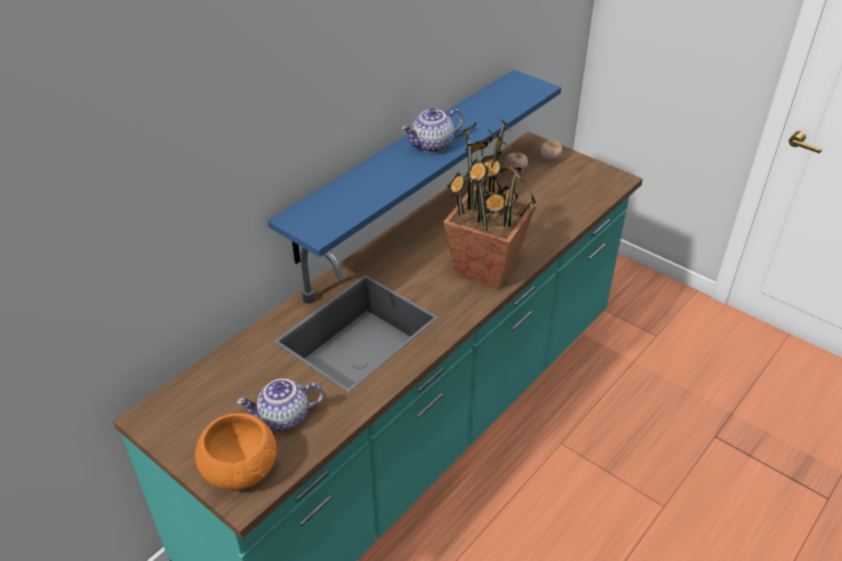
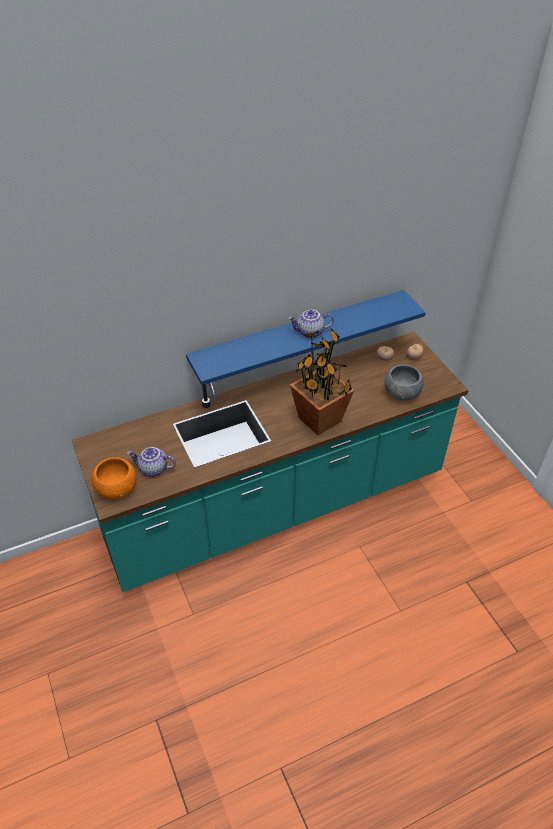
camera: 25 degrees right, 5 degrees up
none -> grey bowl [384,365,424,401]

